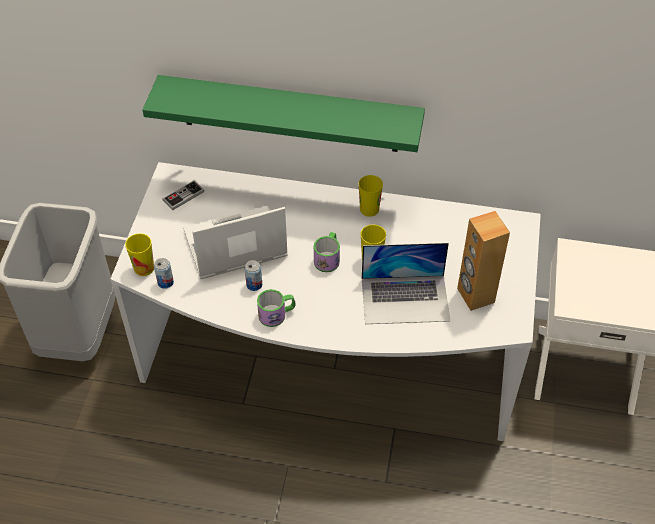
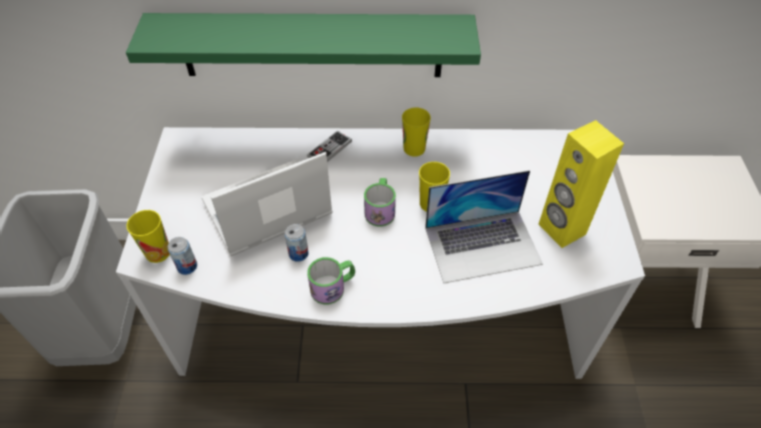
camera: 10 degrees left, 0 degrees up
game controller [163,181,204,210] -> game controller moved to [307,131,352,162]
brown speaker [457,211,510,311] -> yellow speaker [538,120,624,248]

